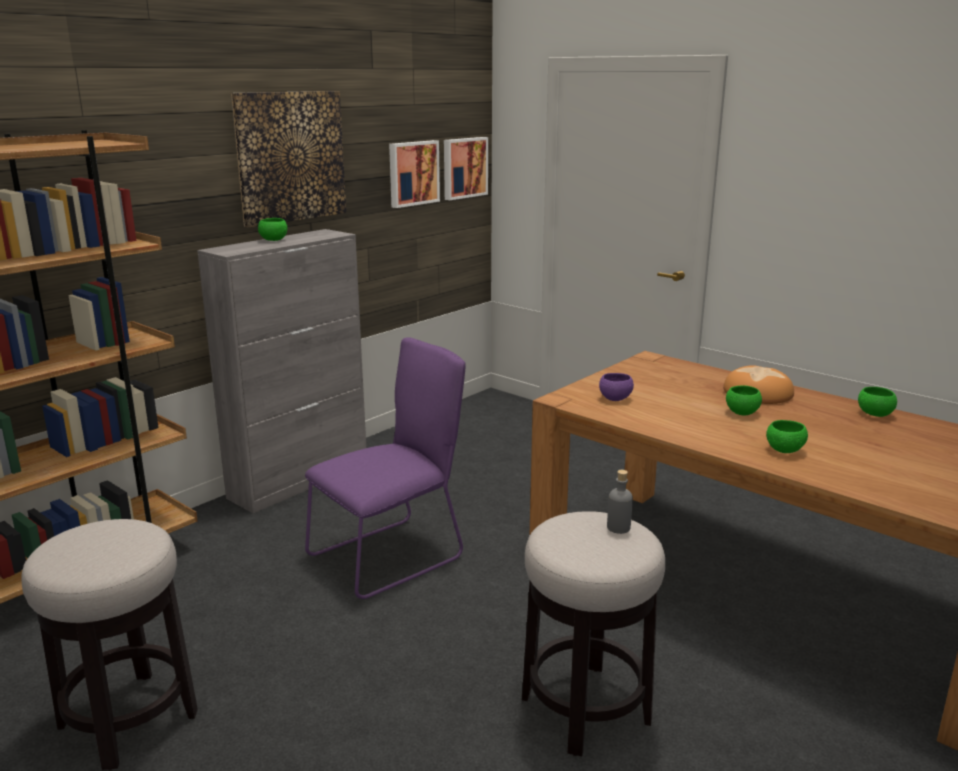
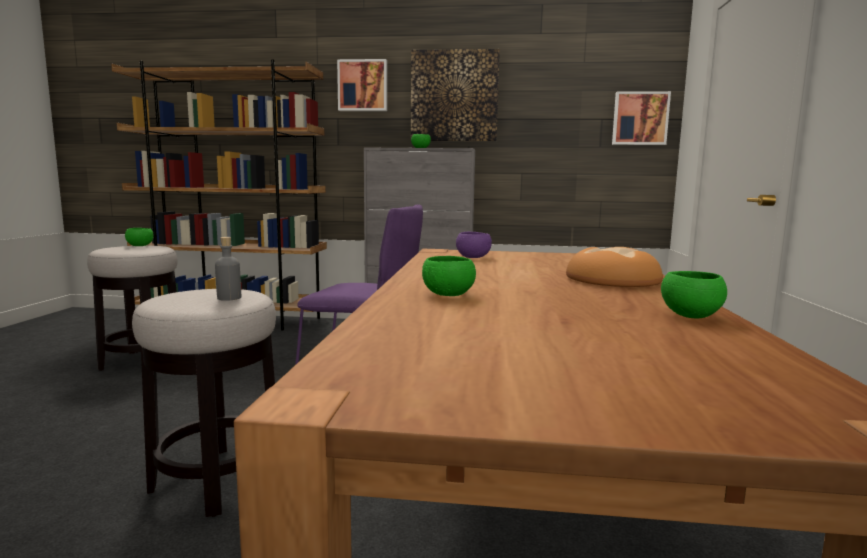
camera: 55 degrees right, 10 degrees down
picture [389,140,440,208] -> picture moved to [337,59,387,111]
green bowl [726,385,762,416] -> green bowl moved to [125,228,154,246]

